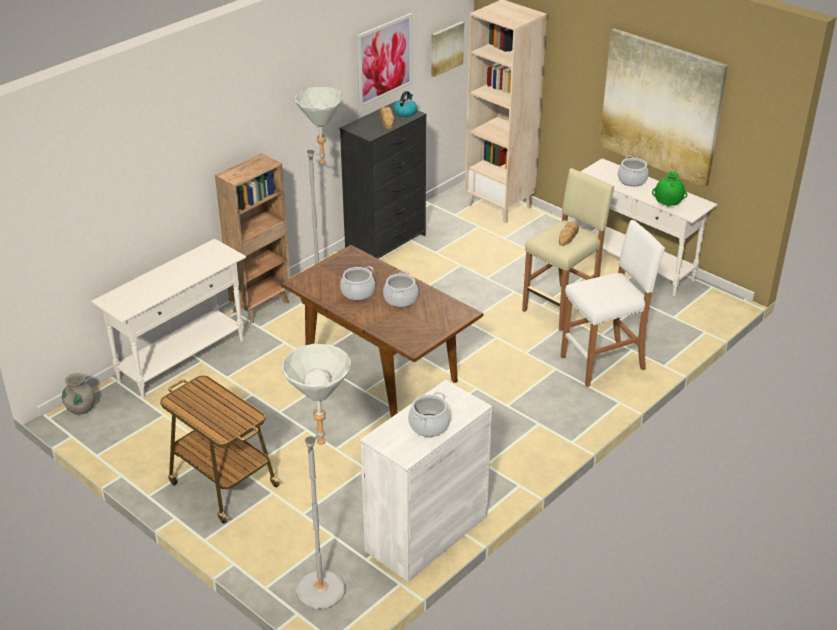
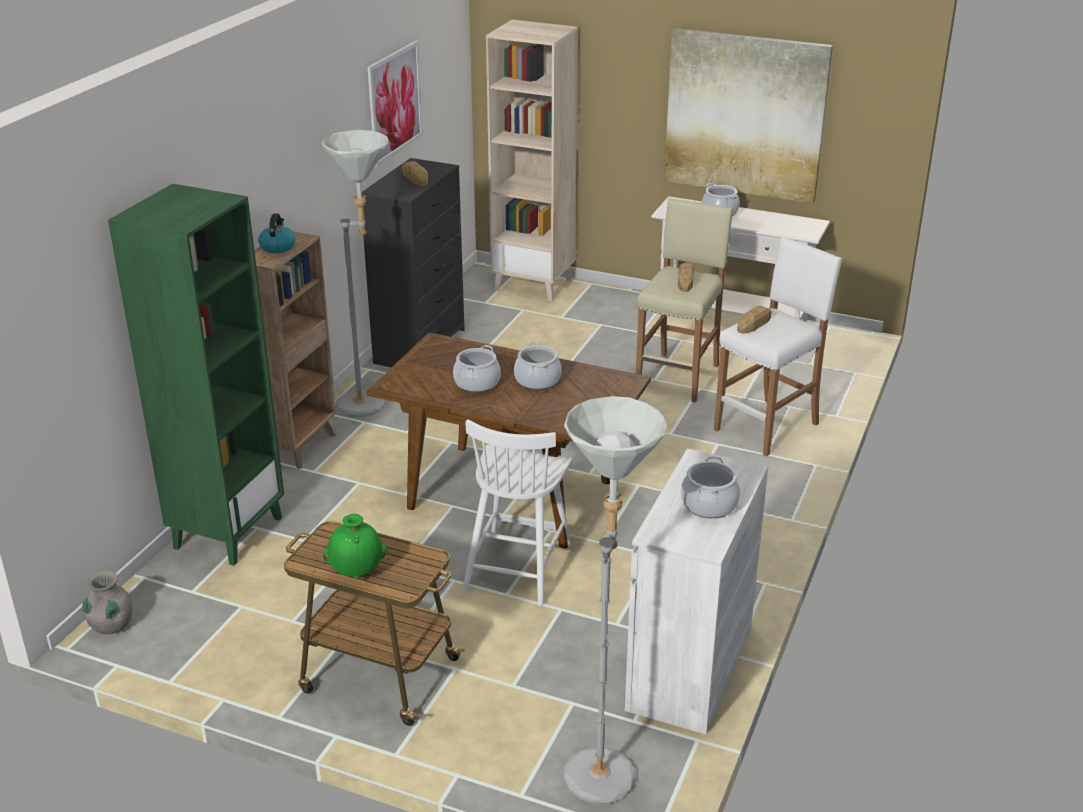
camera: 20 degrees left, 5 degrees down
white console table [91,239,246,399] -> green bookcase [108,184,284,566]
kettle [393,91,417,117] -> kettle moved to [258,213,296,253]
picture [431,21,464,77] -> none
green vase [652,172,687,207] -> green vase moved to [323,514,388,579]
none -> white chair [462,419,572,606]
none -> bread [737,306,772,334]

